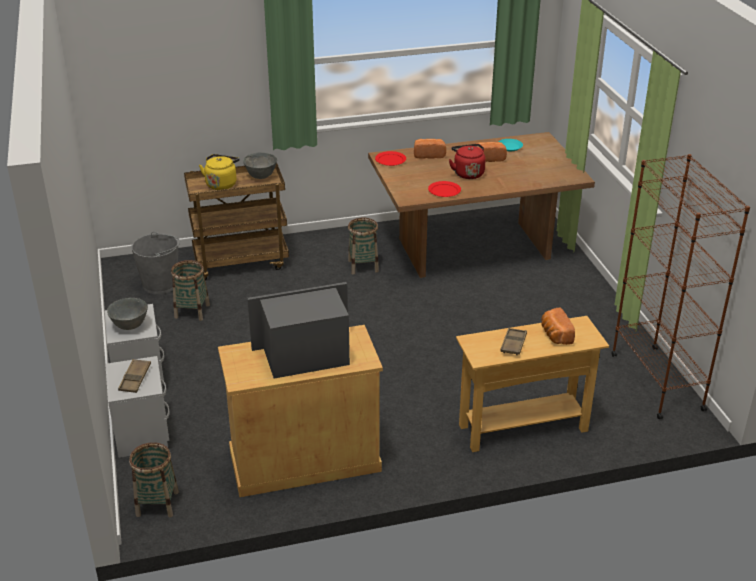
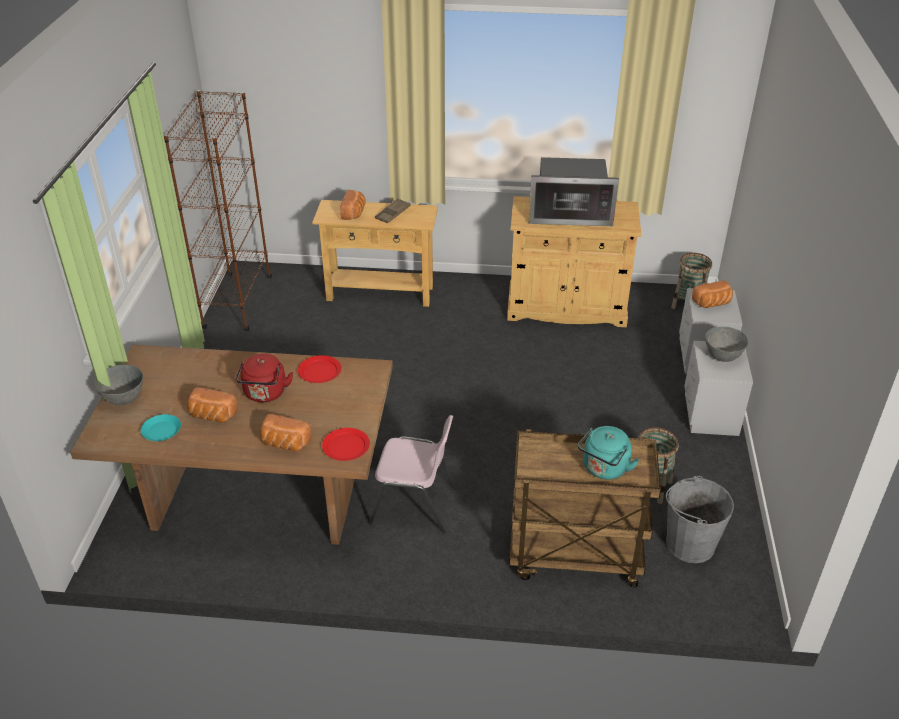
camera: 160 degrees left, 5 degrees up
brown tray [118,359,151,393] -> bread [692,281,733,308]
yellow kettle [199,154,240,190] -> turquoise kettle [578,426,639,480]
grey bowl [243,152,277,179] -> grey bowl moved to [94,364,143,405]
basket [348,218,379,275] -> pink chair [369,415,456,533]

